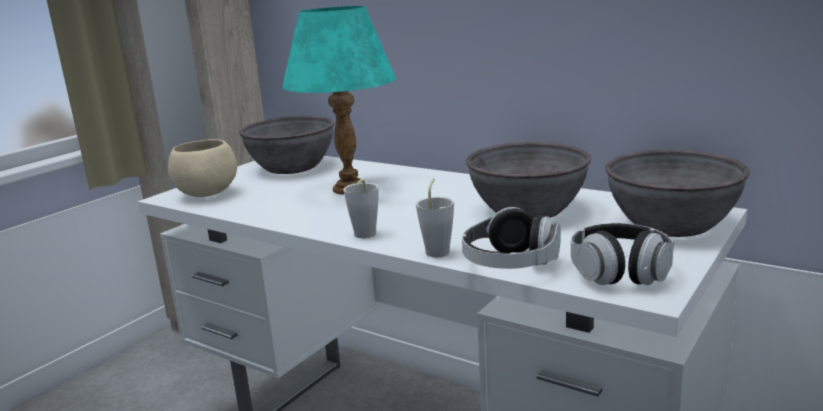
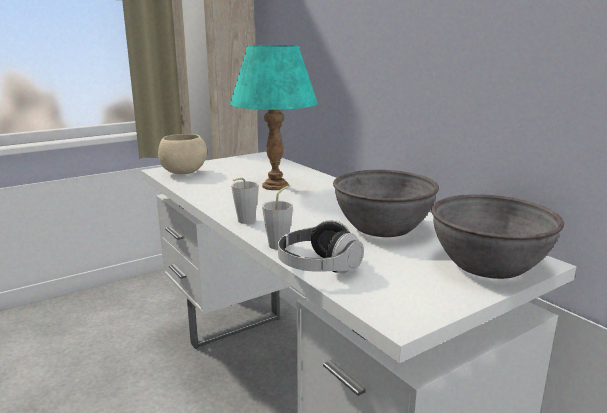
camera: 20 degrees right, 0 degrees up
grey bowl [239,116,334,174] -> none
headphones [571,223,674,285] -> none

